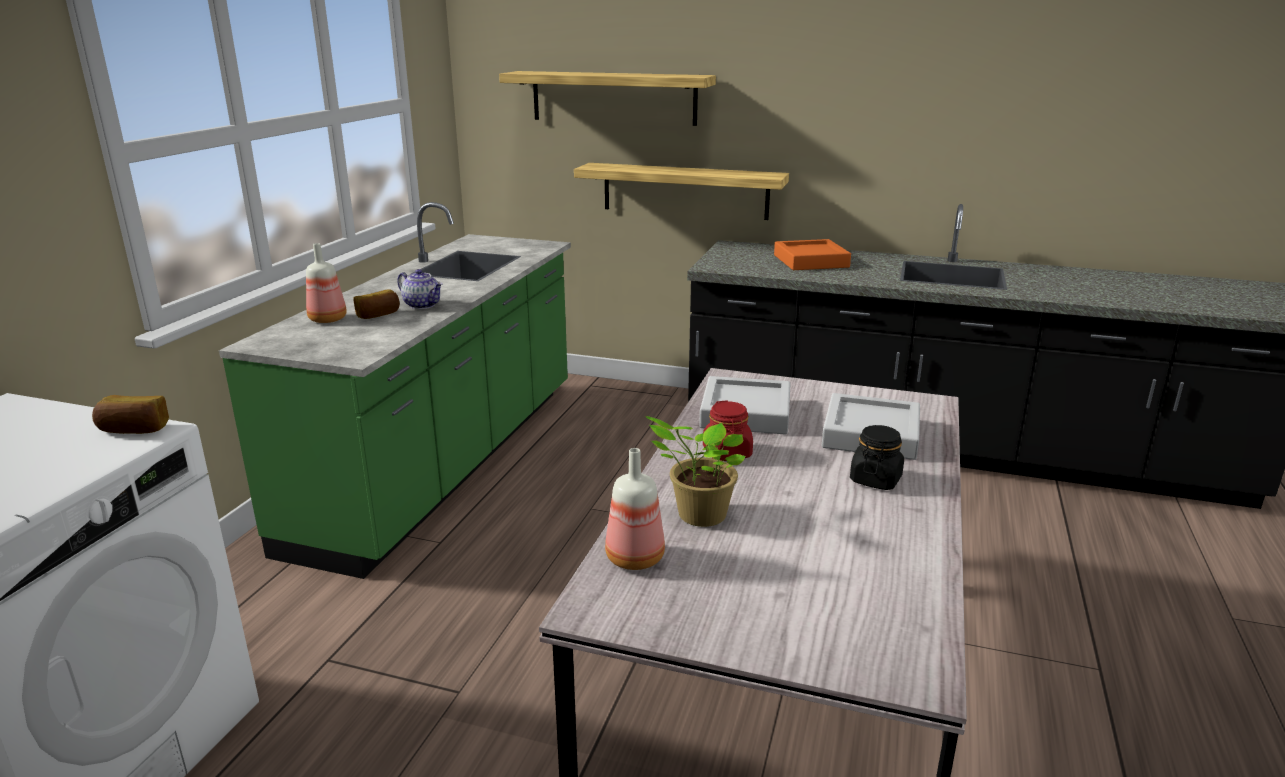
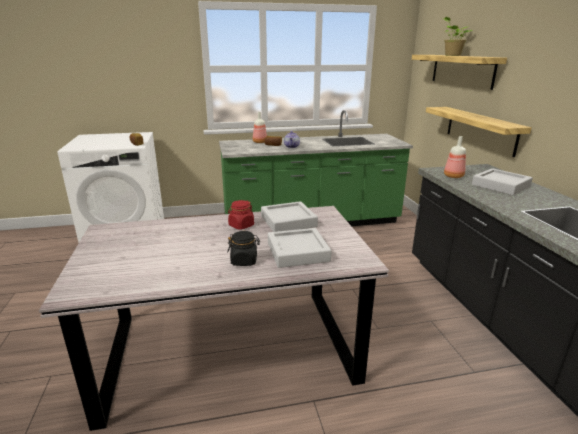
camera: 60 degrees right, 0 degrees up
bottle [605,448,665,570] -> bottle moved to [444,136,466,178]
potted plant [646,416,746,527] -> potted plant moved to [443,17,473,56]
orange tray [774,239,851,270] -> grey tray [472,168,533,195]

